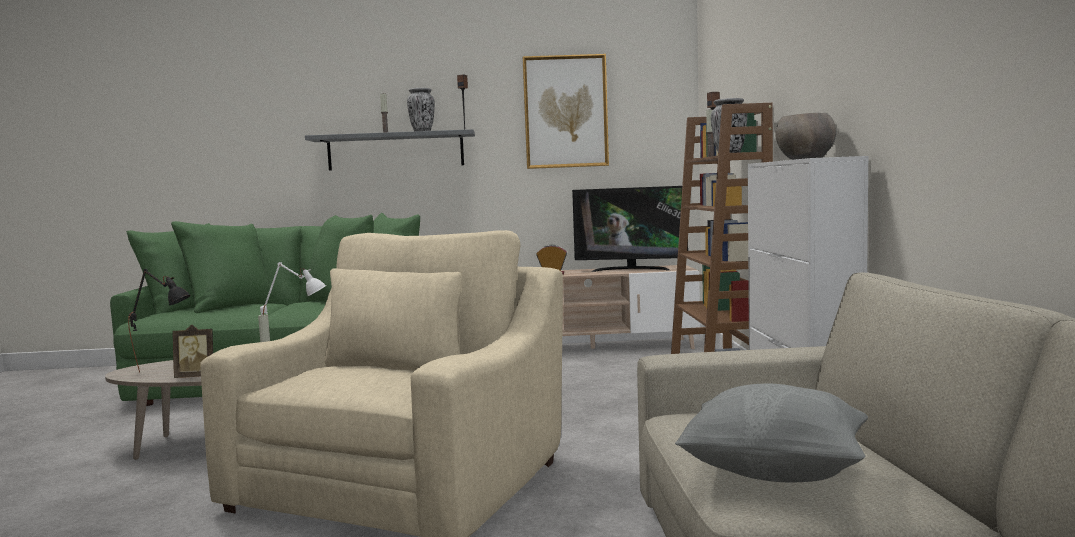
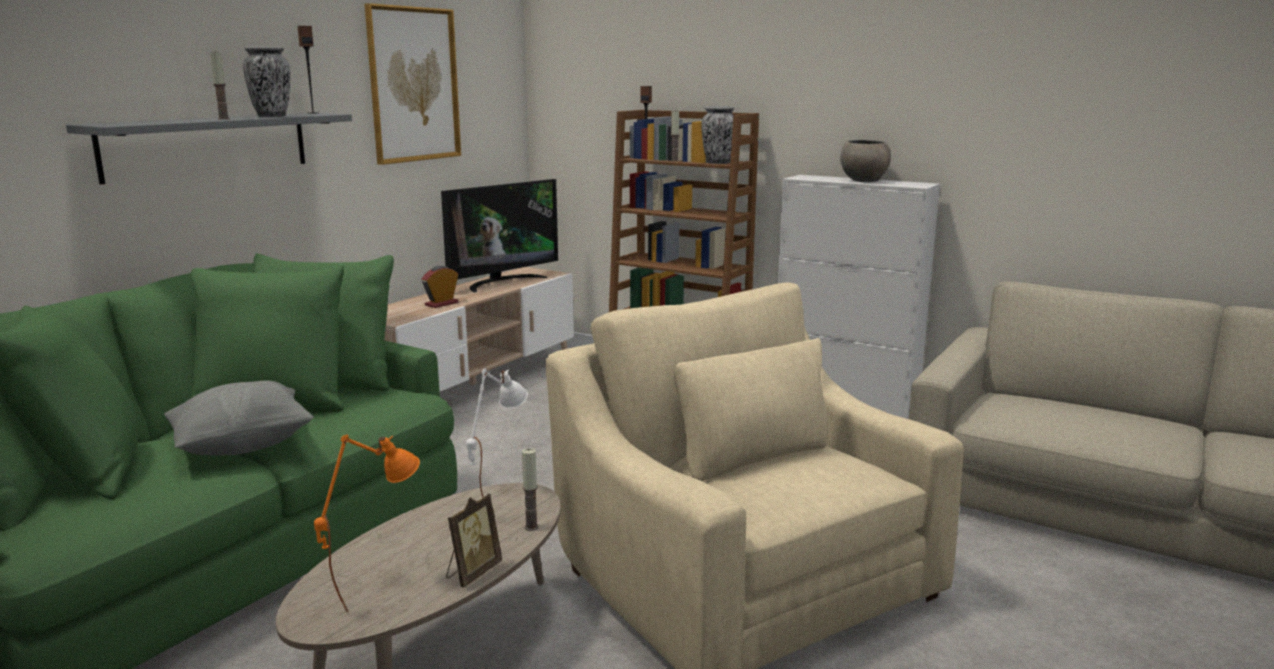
camera: 55 degrees left, 10 degrees up
black table lamp [128,269,191,372] -> orange table lamp [314,434,420,612]
grey pillow [675,384,868,482] -> grey pillow moved to [164,381,314,455]

